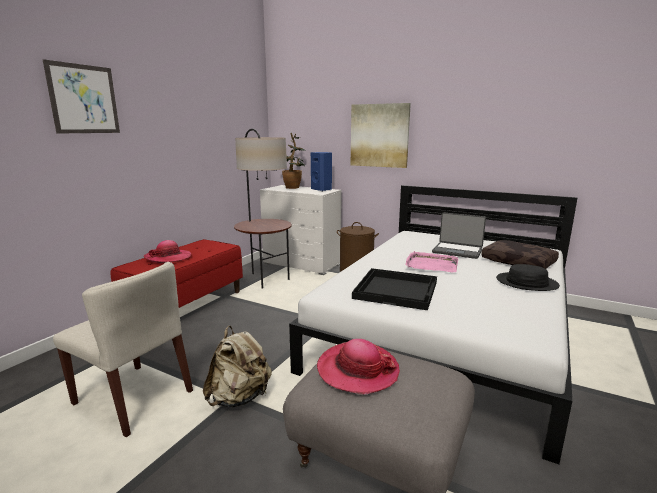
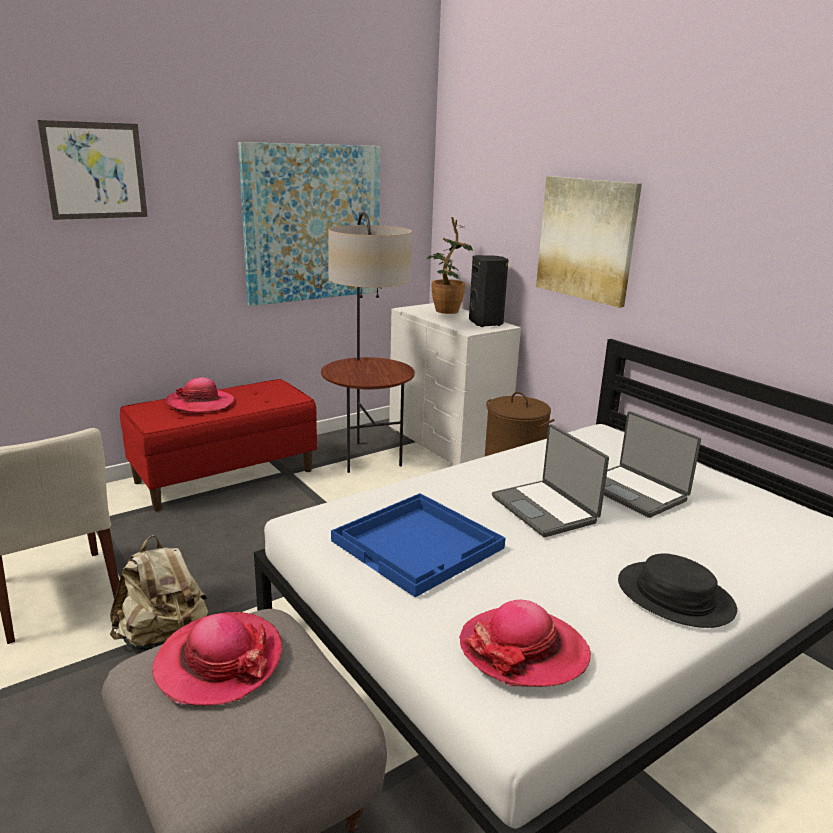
camera: 25 degrees right, 5 degrees up
blue speaker [311,152,332,192] -> black speaker [469,255,509,327]
black tray [352,268,437,310] -> blue tray [331,493,505,597]
pink tray [405,251,458,272] -> laptop [492,424,609,537]
brown pillow [482,240,559,269] -> none
none -> picture [238,142,380,306]
none -> hat [459,600,591,687]

